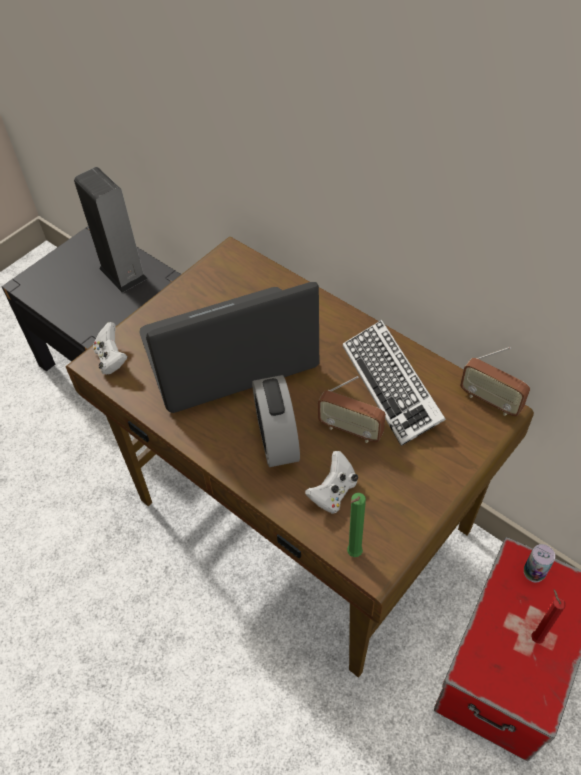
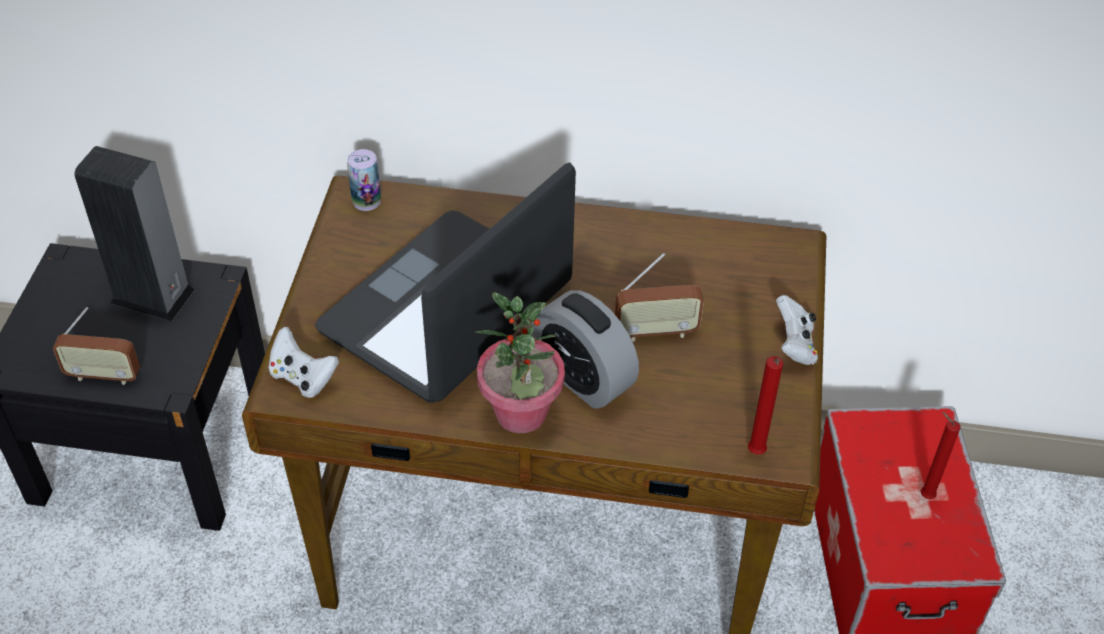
camera: 35 degrees left, 5 degrees down
white game controller [305,451,358,514] -> white game controller moved to [776,295,818,365]
keyboard [343,320,446,446] -> none
green candle [347,493,366,557] -> red candle [748,356,783,455]
radio [460,347,530,416] -> radio moved to [53,307,140,385]
can [524,544,555,582] -> can moved to [347,149,381,211]
none -> potted plant [475,292,565,433]

